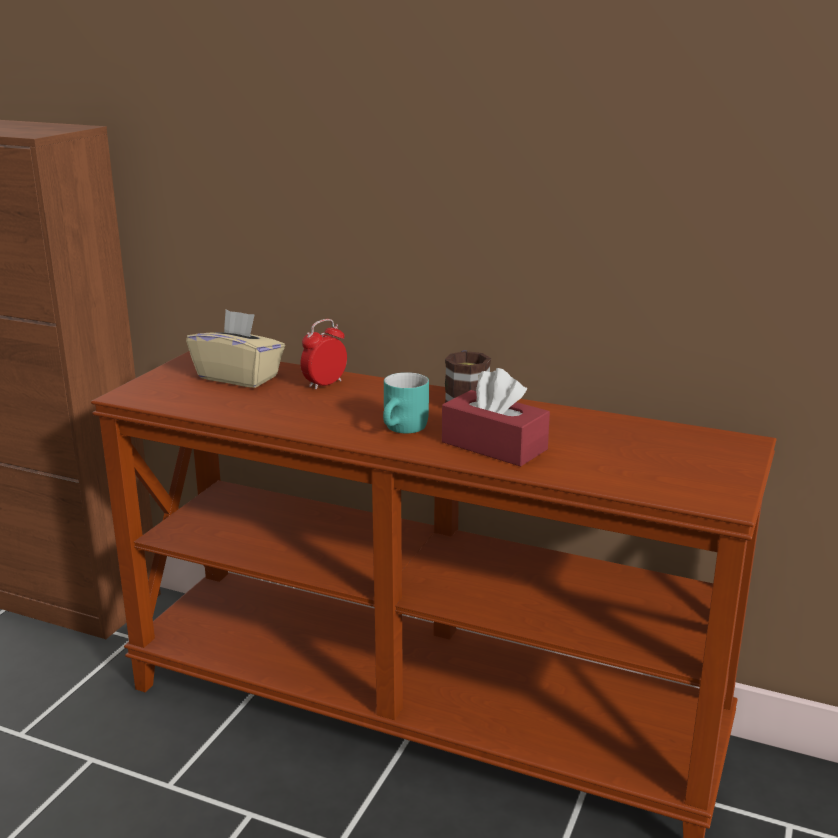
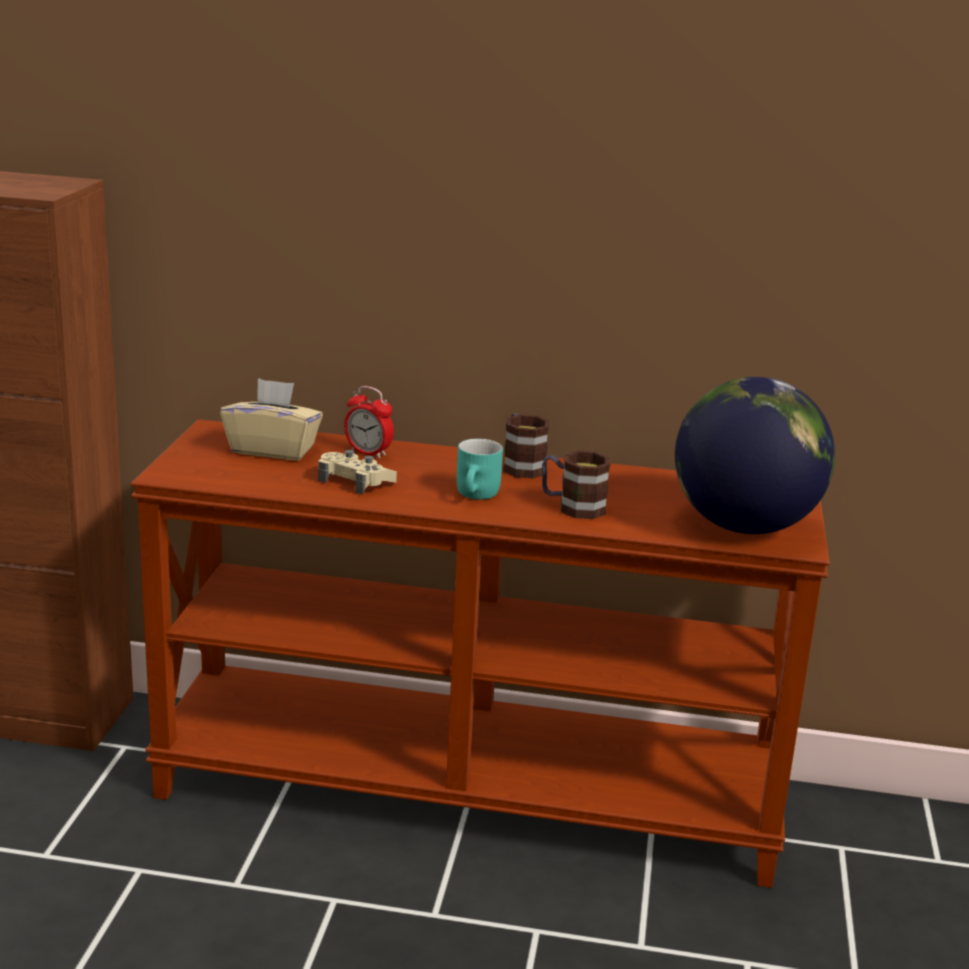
camera: 15 degrees left, 0 degrees up
alarm clock [300,319,347,390] -> alarm clock turned 90 degrees counterclockwise [344,386,394,459]
red tissue box [442,368,550,467] -> mug [542,451,610,519]
none -> beige game controller [318,450,397,495]
none -> globe [675,377,835,534]

